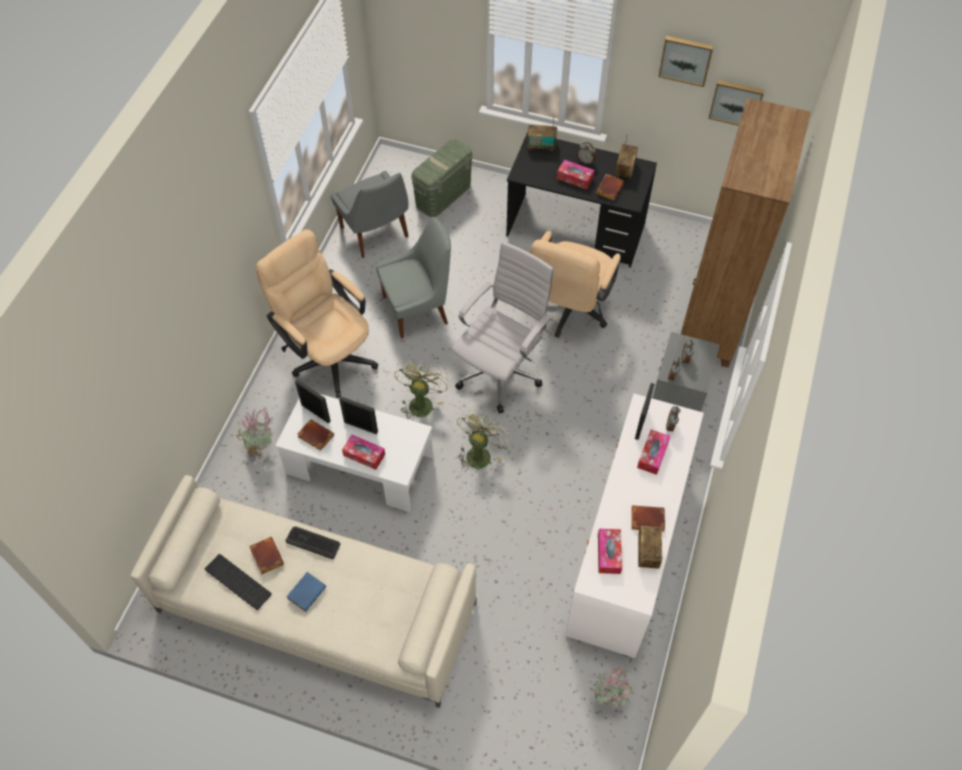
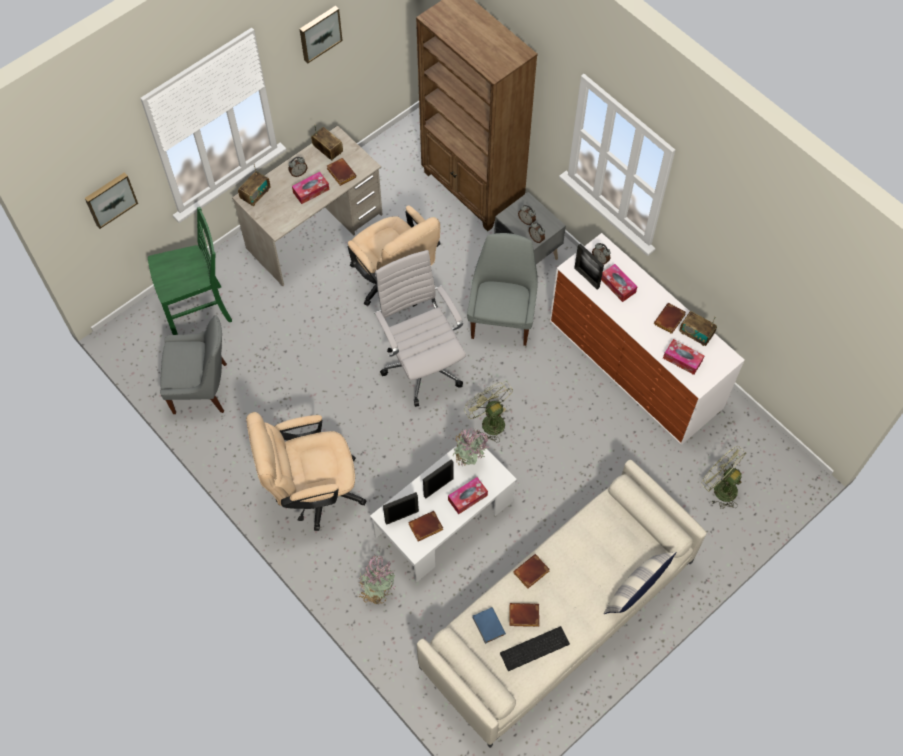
camera: 60 degrees left, 5 degrees up
keyboard [285,526,340,559] -> brown book [513,554,550,589]
blue book [287,572,326,612] -> blue book moved to [472,607,506,644]
grey chair [376,217,451,339] -> grey chair moved to [467,233,538,346]
green fan [394,360,449,421] -> green fan moved to [701,446,746,509]
green storage box [411,139,473,217] -> green chair [148,207,232,335]
black desk [506,132,657,268] -> beige desk [232,126,383,286]
potted plant [589,667,635,709] -> potted plant moved to [452,427,491,466]
picture [708,80,765,126] -> picture moved to [85,172,138,229]
none -> pillow [604,552,676,614]

